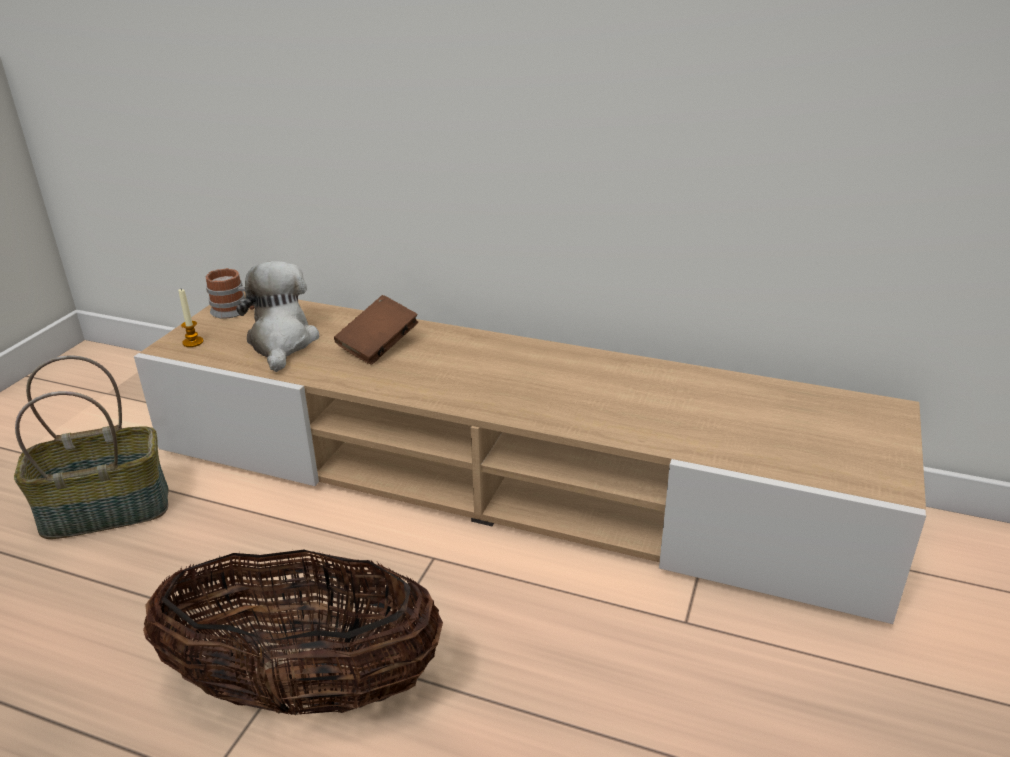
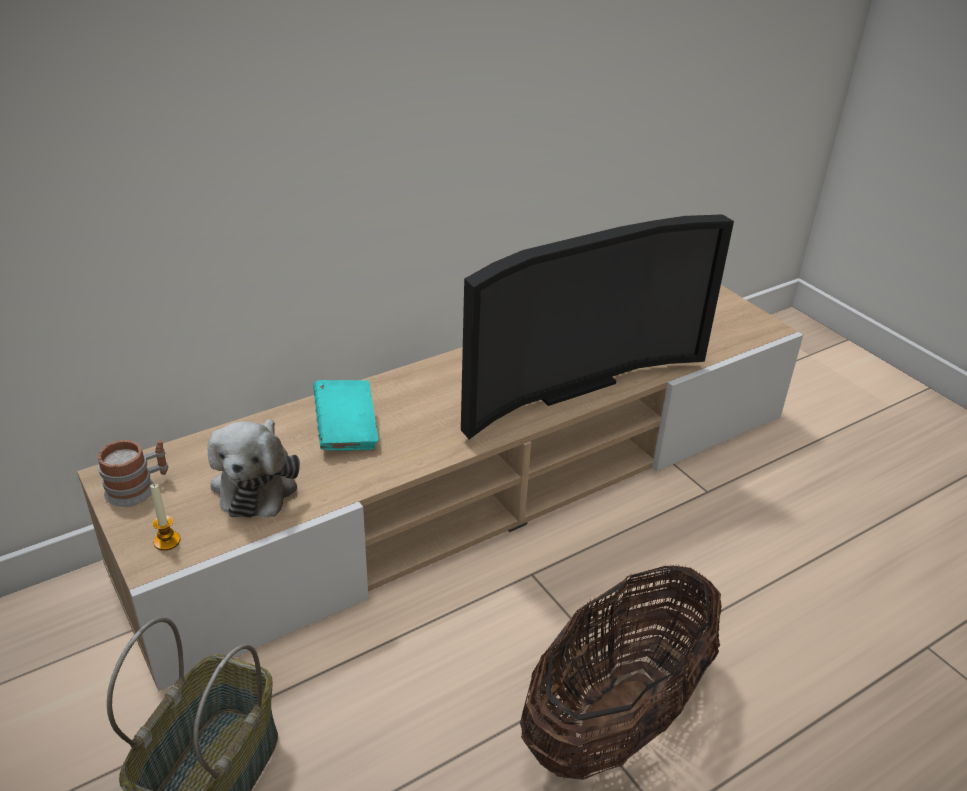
camera: 55 degrees left, 5 degrees up
plush toy [236,261,319,372] -> plush toy turned 120 degrees counterclockwise [208,419,300,518]
brown book [334,295,418,364] -> turquoise book [313,380,379,450]
none -> television [461,214,734,439]

